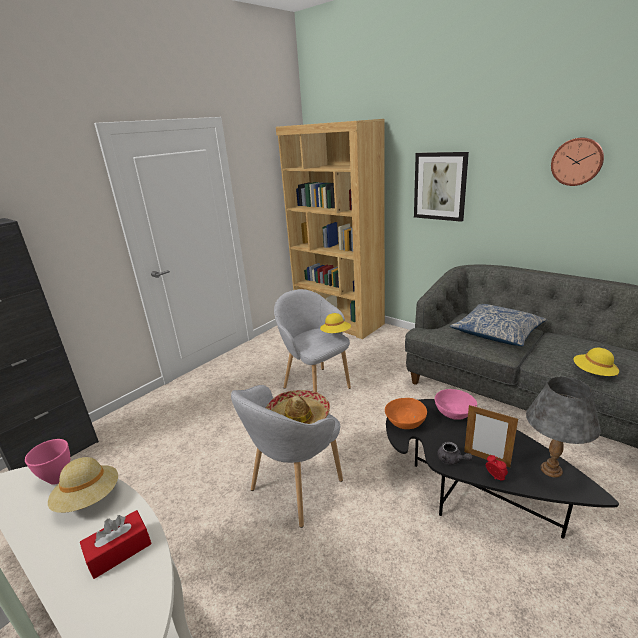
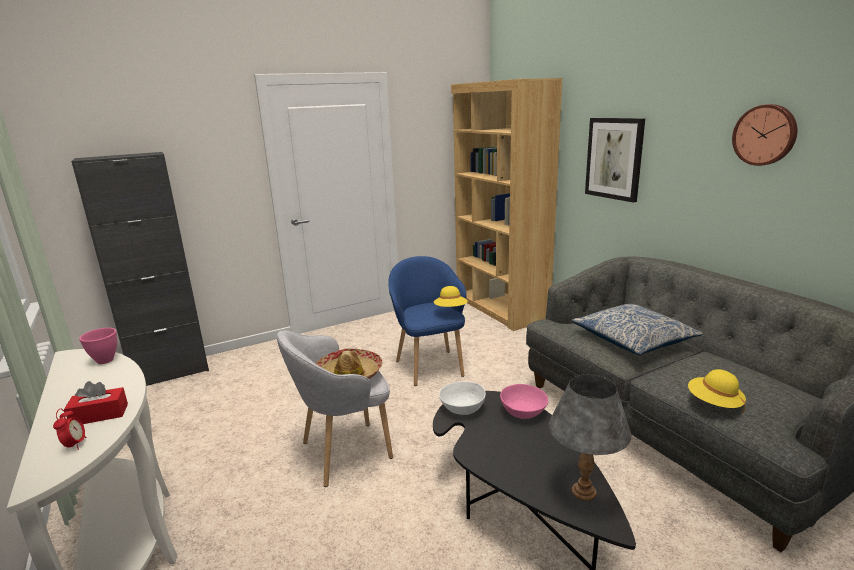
camera: 20 degrees right, 5 degrees down
beige hat [48,457,118,513] -> none
grey armchair [274,289,351,392] -> blue armchair [388,256,467,386]
orange bowl [385,398,427,429] -> white bowl [439,382,486,415]
grey teapot [437,442,473,465] -> none
picture frame [464,405,518,467] -> none
alarm clock [486,455,508,481] -> alarm clock moved to [53,409,86,450]

